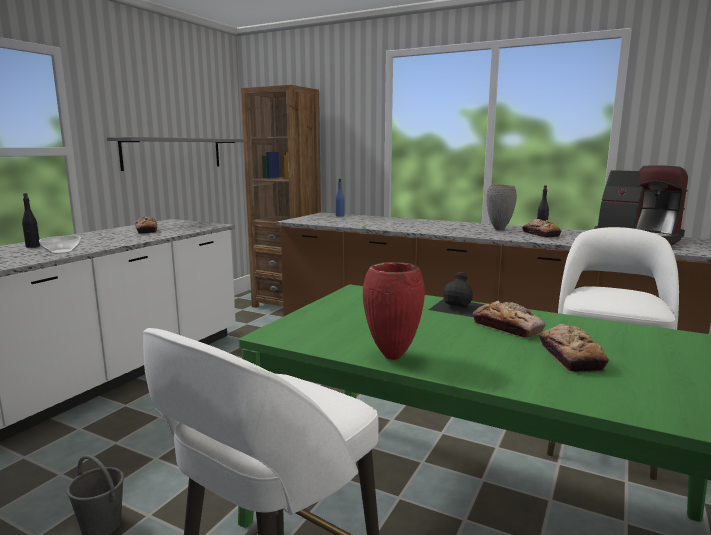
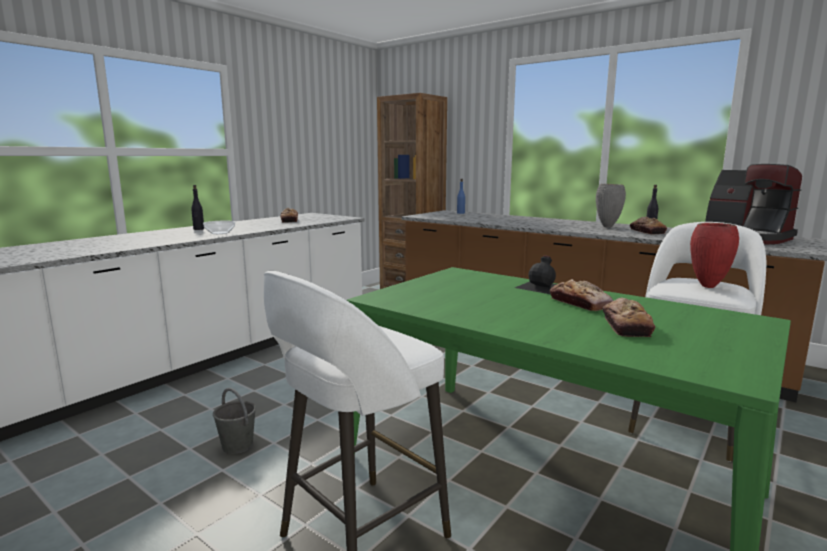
camera: 10 degrees right, 0 degrees up
grey shelf [107,137,244,171] -> none
red vase [363,262,425,360] -> red vase moved to [690,223,739,288]

